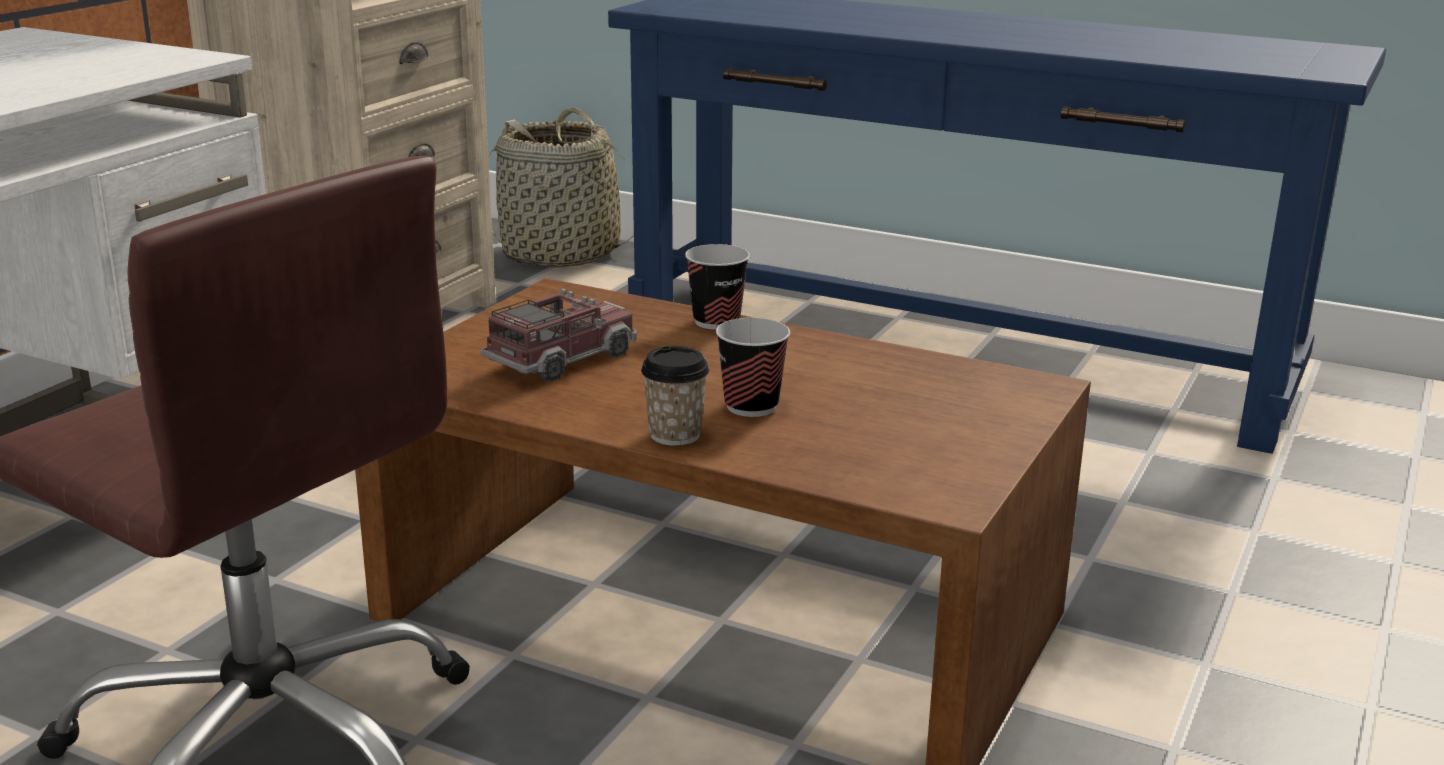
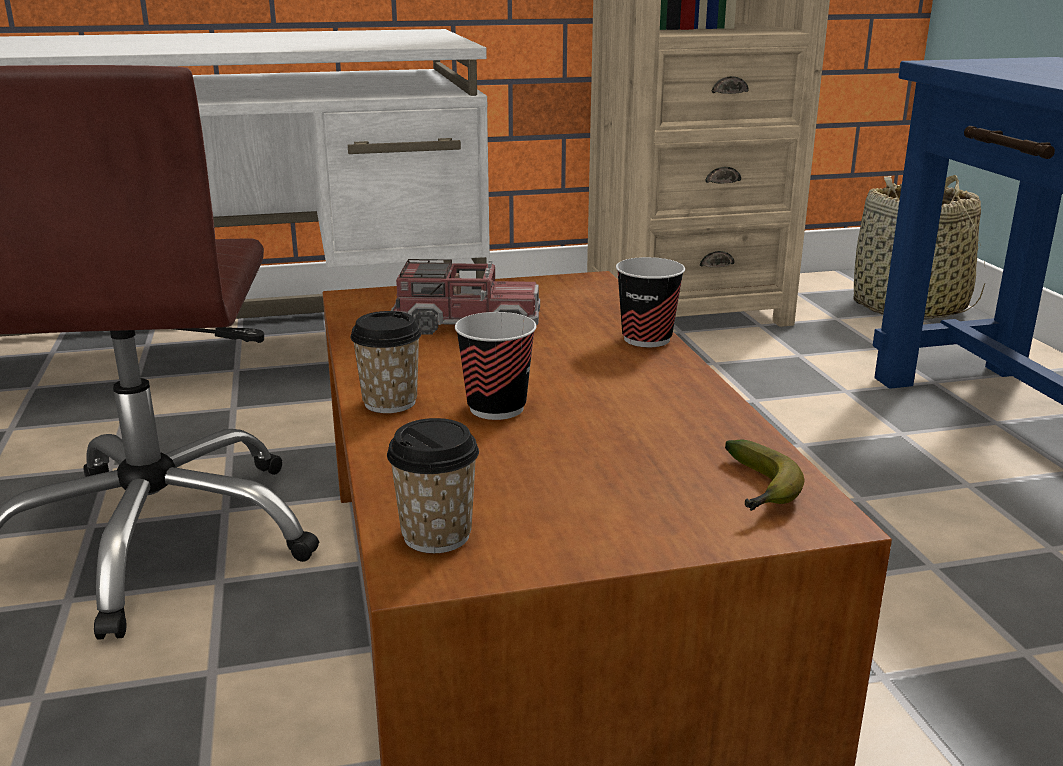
camera: 50 degrees right, 0 degrees up
none -> cup [387,418,479,553]
none -> banana [725,440,804,511]

